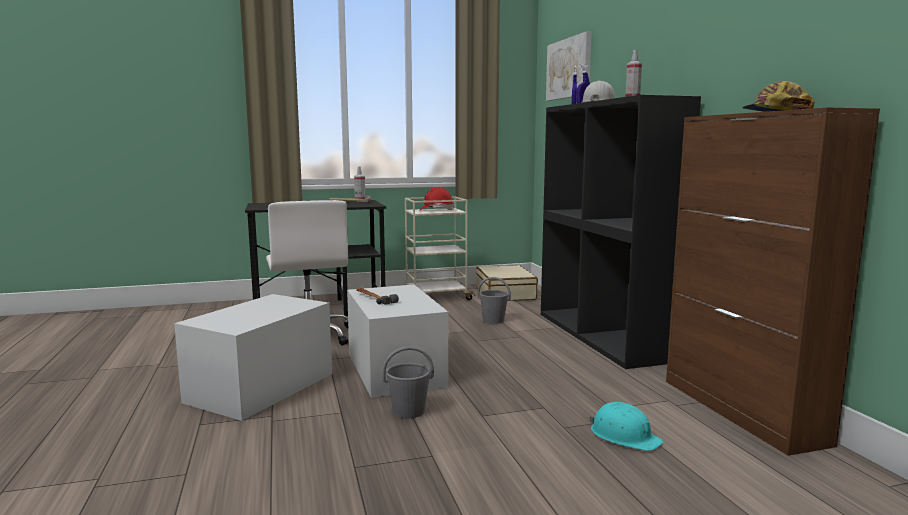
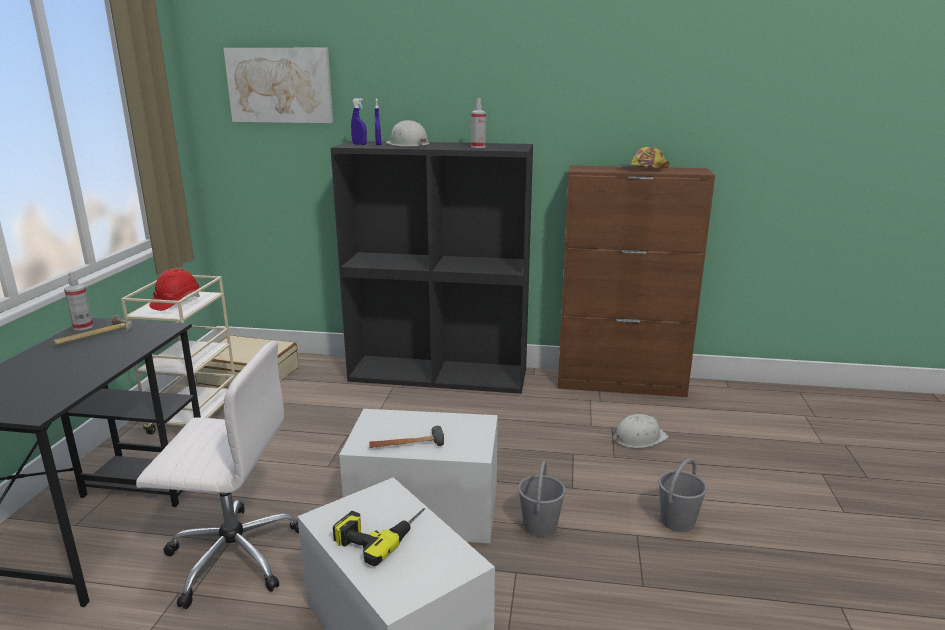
camera: 65 degrees left, 10 degrees up
grey bucket [477,277,511,324] -> grey bucket moved to [658,458,707,532]
turquoise hard hat [589,402,663,451] -> white hard hat [614,414,669,448]
none -> power drill [333,508,425,566]

